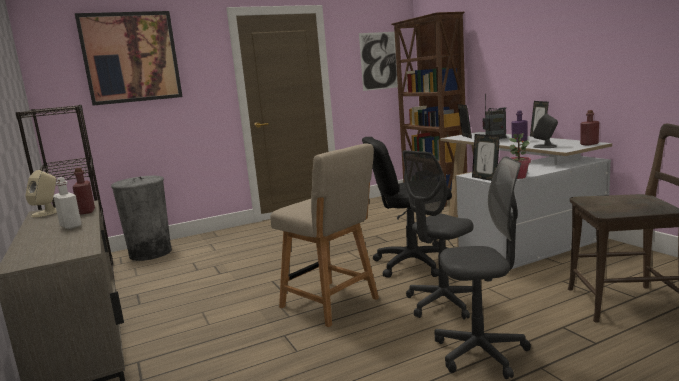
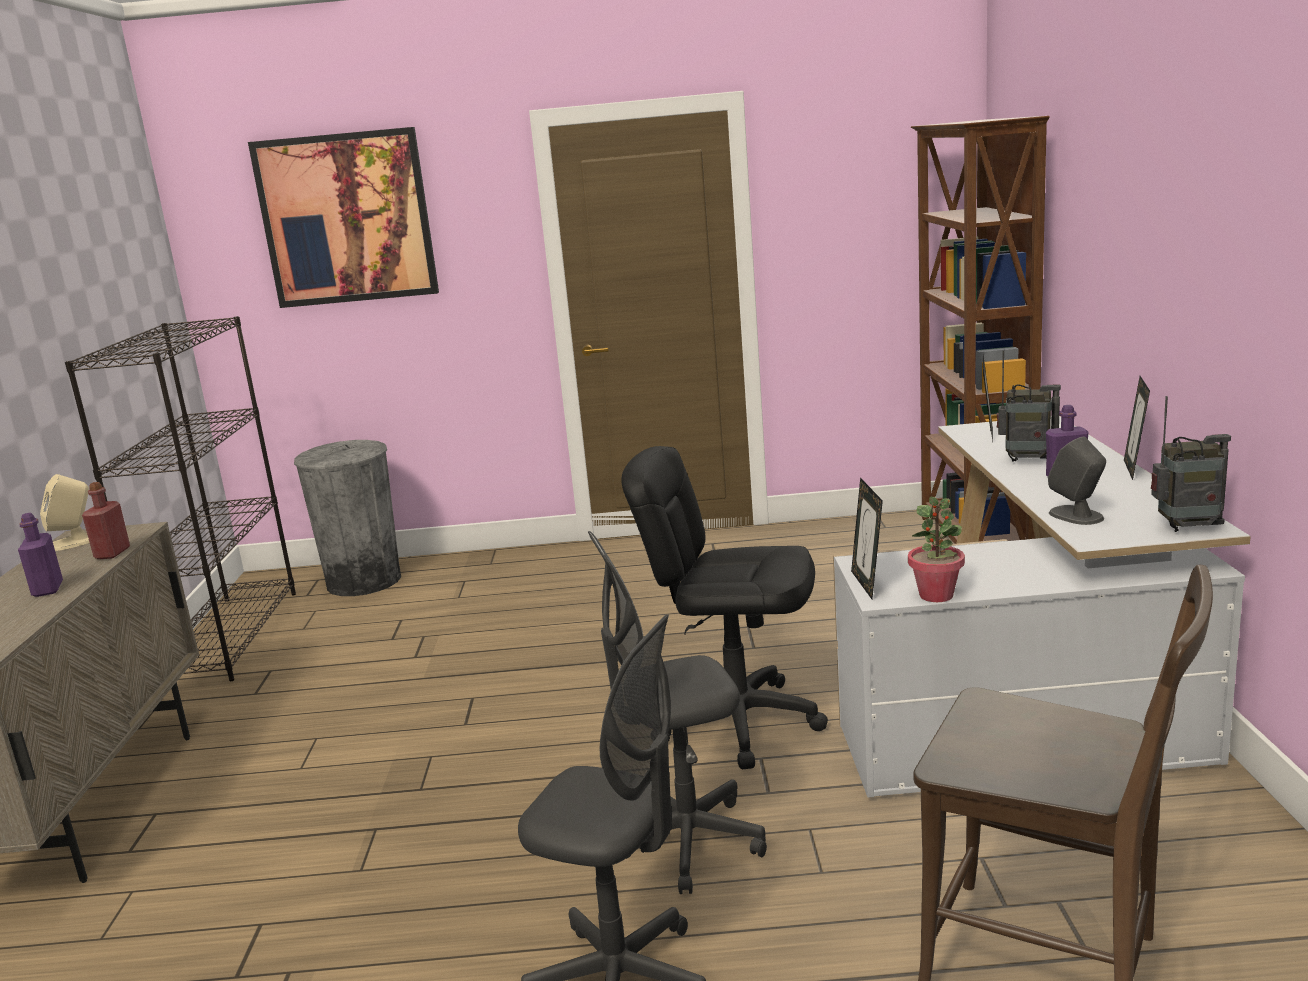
camera: 25 degrees right, 5 degrees up
white bottle [53,177,82,229] -> purple bottle [18,513,63,597]
beige chair [270,143,379,327] -> none
picture [359,32,398,91] -> none
red bottle [580,110,599,146] -> radio [1151,396,1231,532]

